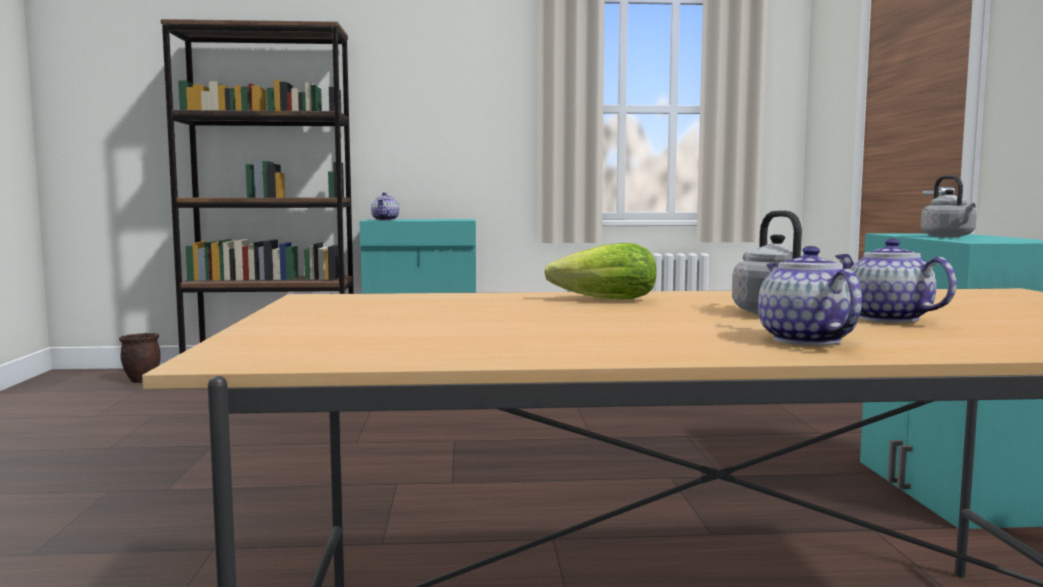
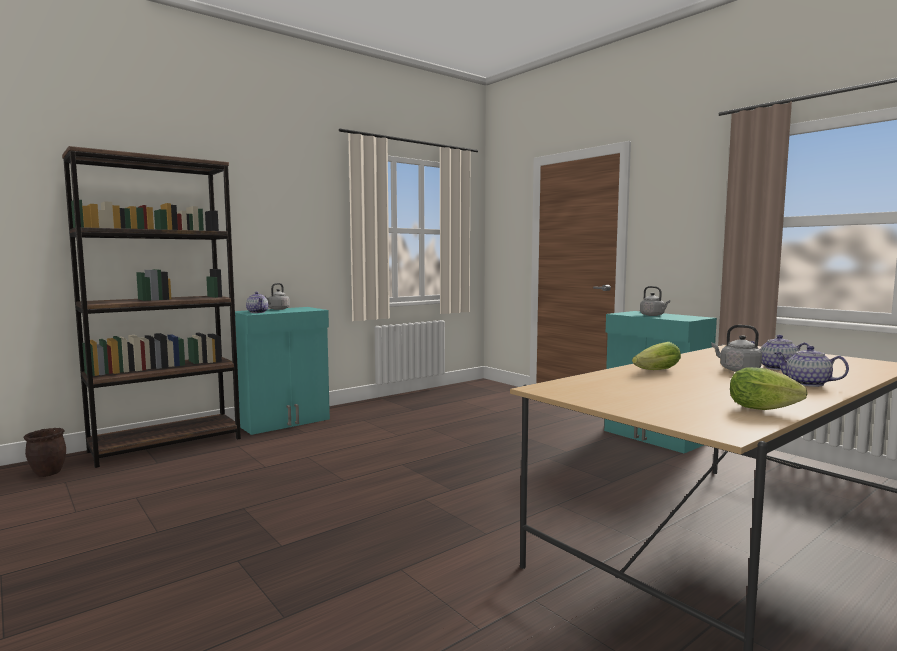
camera: 35 degrees left, 0 degrees up
none -> grey kettle [264,283,290,310]
none -> lettuce [730,367,808,410]

